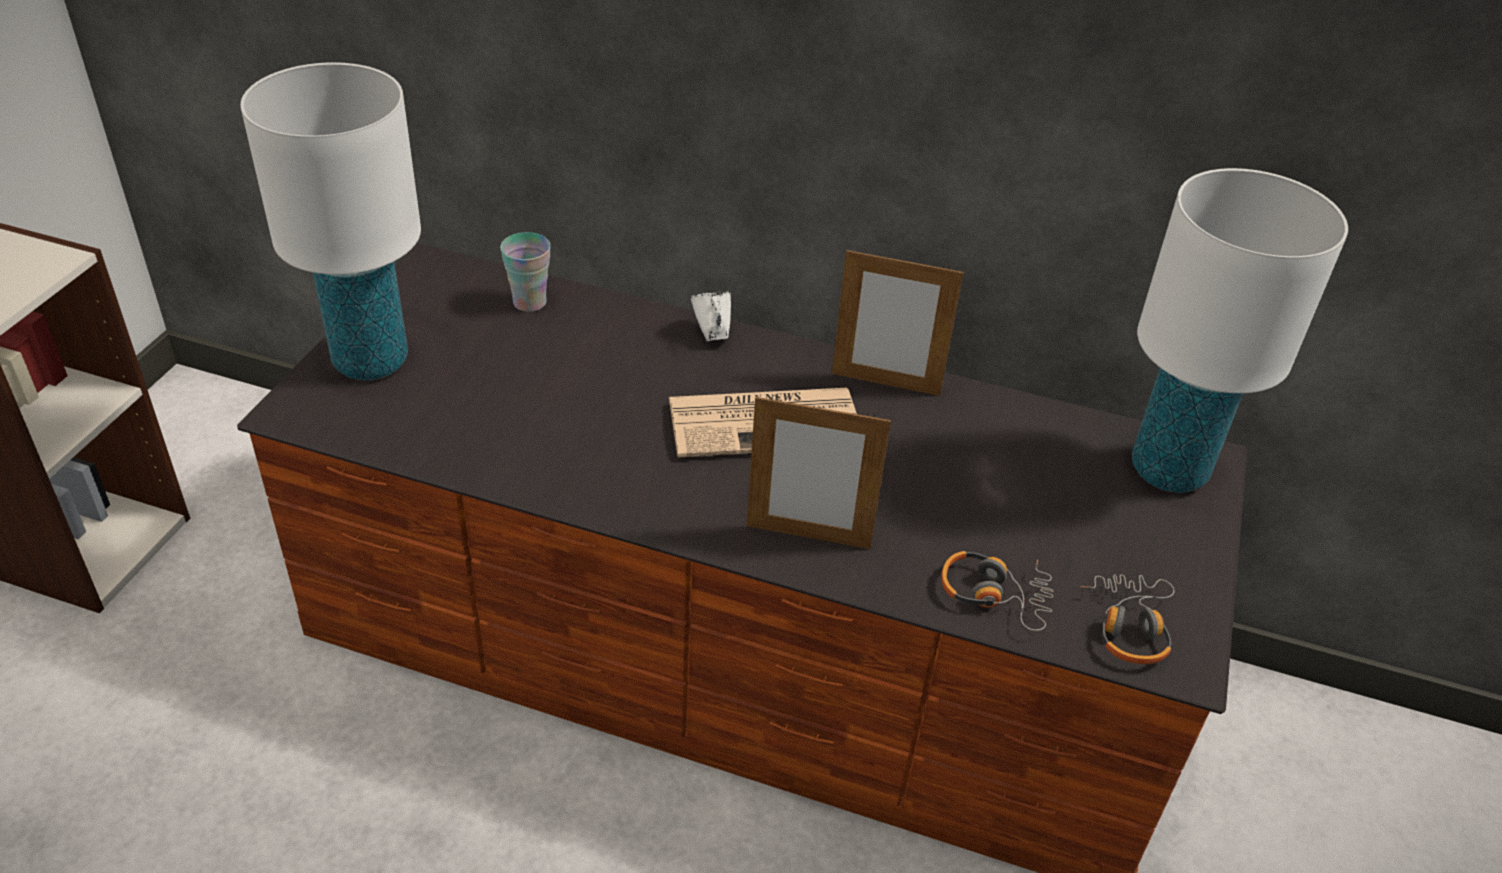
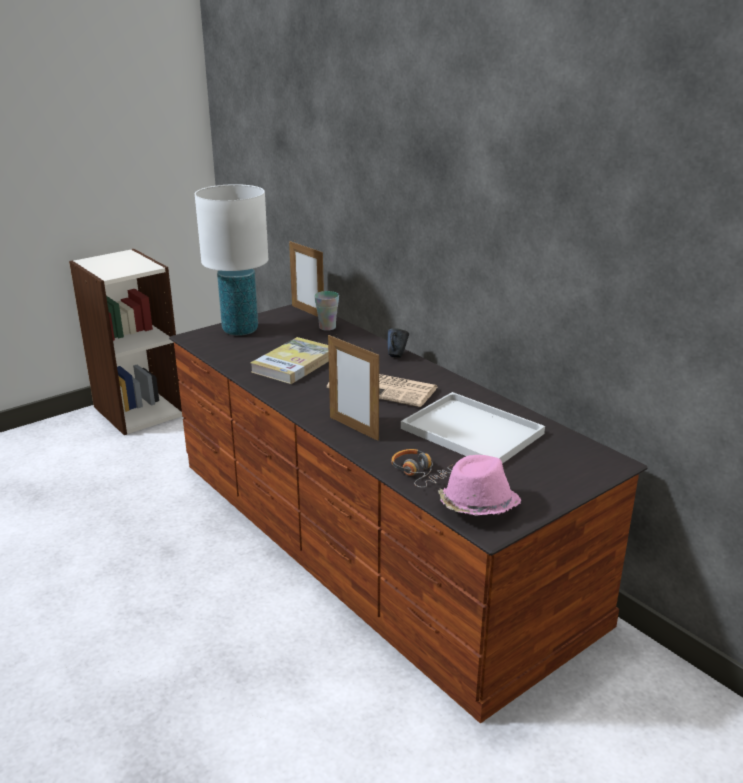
camera: 35 degrees right, 15 degrees down
white mug [690,290,731,341] -> blue mug [388,328,409,358]
picture frame [832,248,964,396] -> picture frame moved to [289,241,324,317]
headphones [1080,574,1175,664] -> pink hat [438,455,521,515]
white table lamp [1132,168,1348,493] -> none
none -> book [250,337,329,384]
none -> white tray [401,392,545,464]

